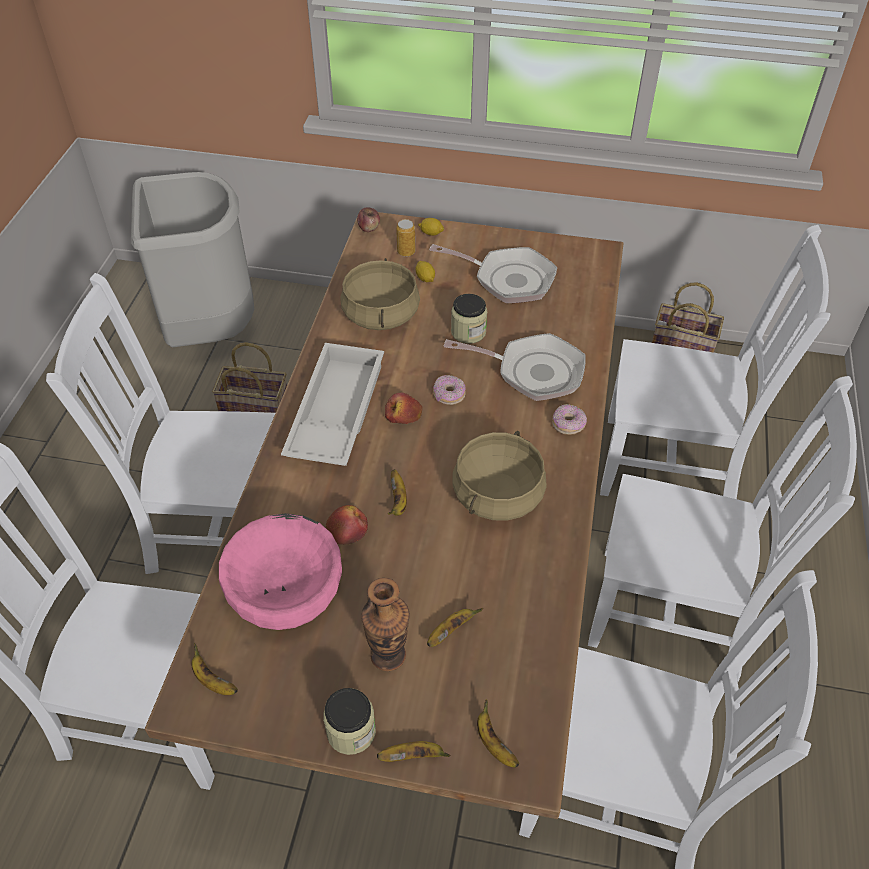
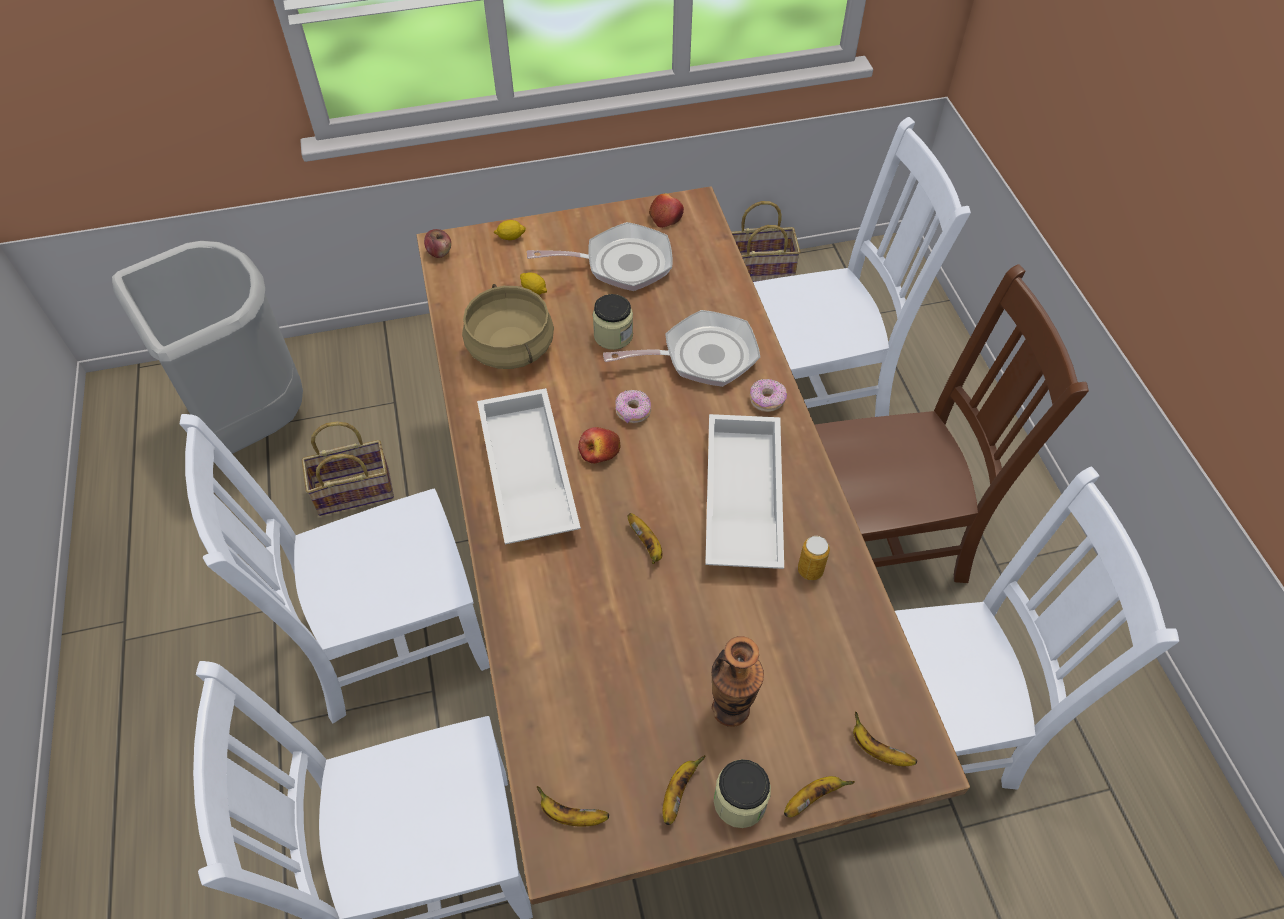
camera: 25 degrees left, 5 degrees up
pink bowl [219,513,342,630] -> none
apple [326,505,368,545] -> apple moved to [649,194,684,228]
can [396,219,415,257] -> can moved to [798,536,830,580]
banana [427,608,483,647] -> banana moved to [662,755,706,825]
beige cooking pot [452,431,546,521] -> white tray [705,414,784,569]
white chair [588,376,857,682] -> brown chair [815,264,1089,583]

